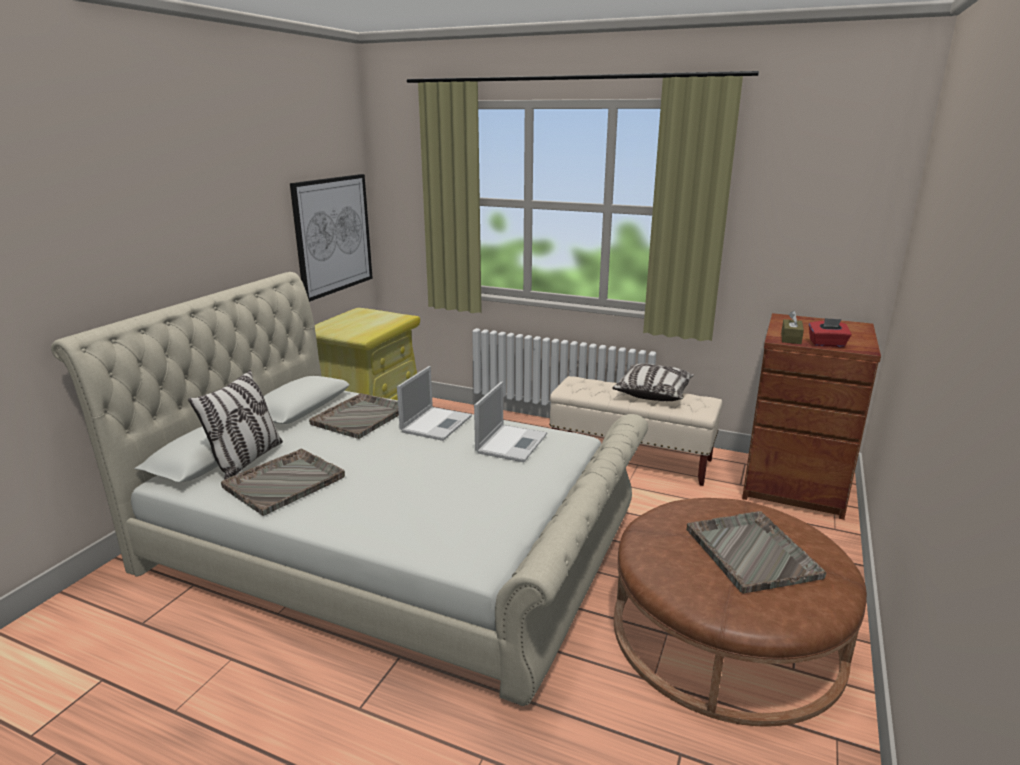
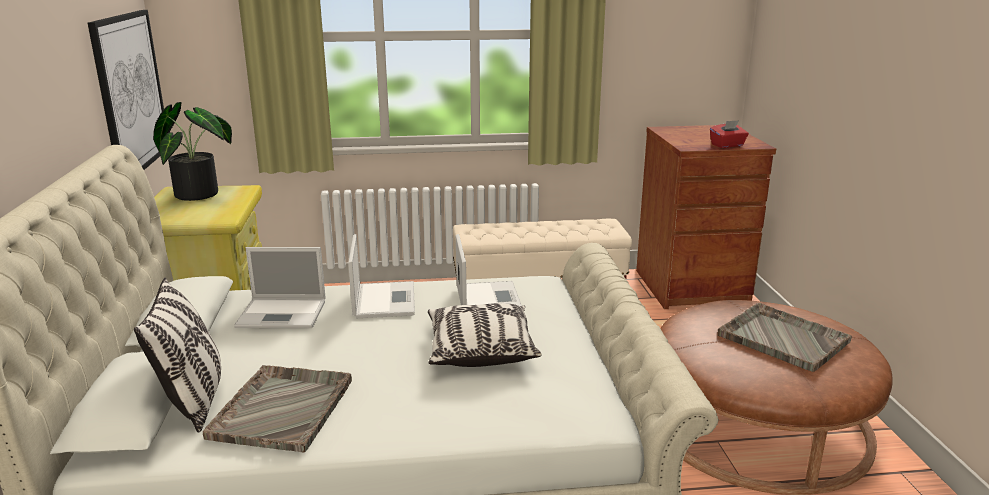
camera: 30 degrees left, 0 degrees up
grey tray [309,393,399,439] -> laptop [234,247,326,328]
pillow [612,363,694,401] -> pillow moved to [428,303,542,367]
brown tissue box [781,310,804,344] -> none
none -> potted plant [153,102,232,201]

